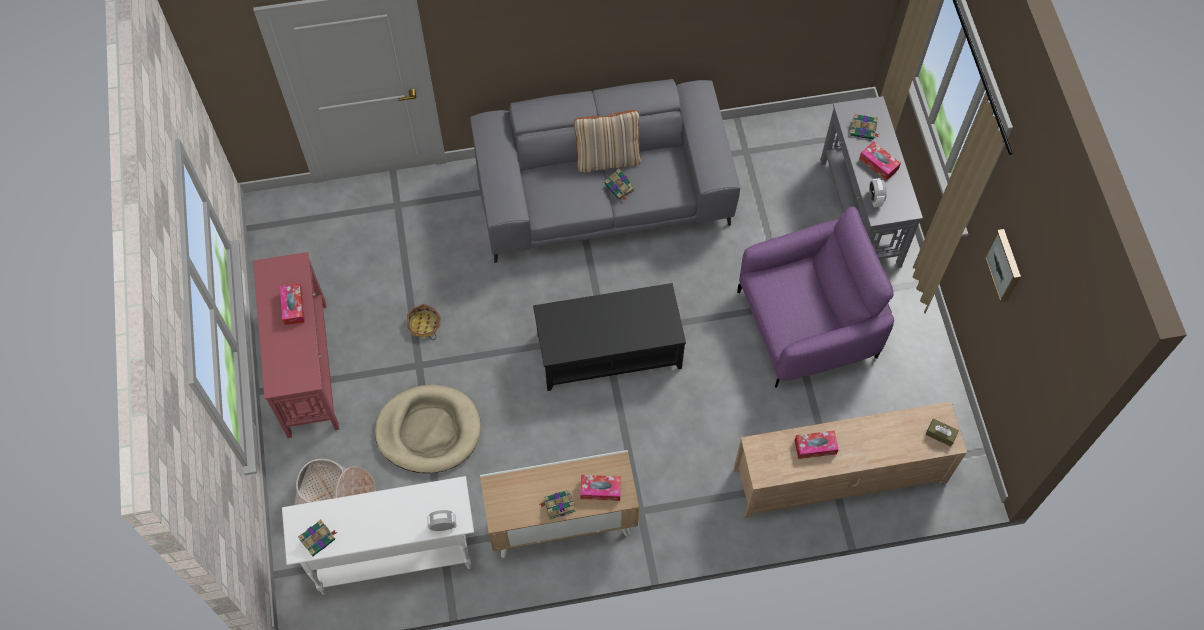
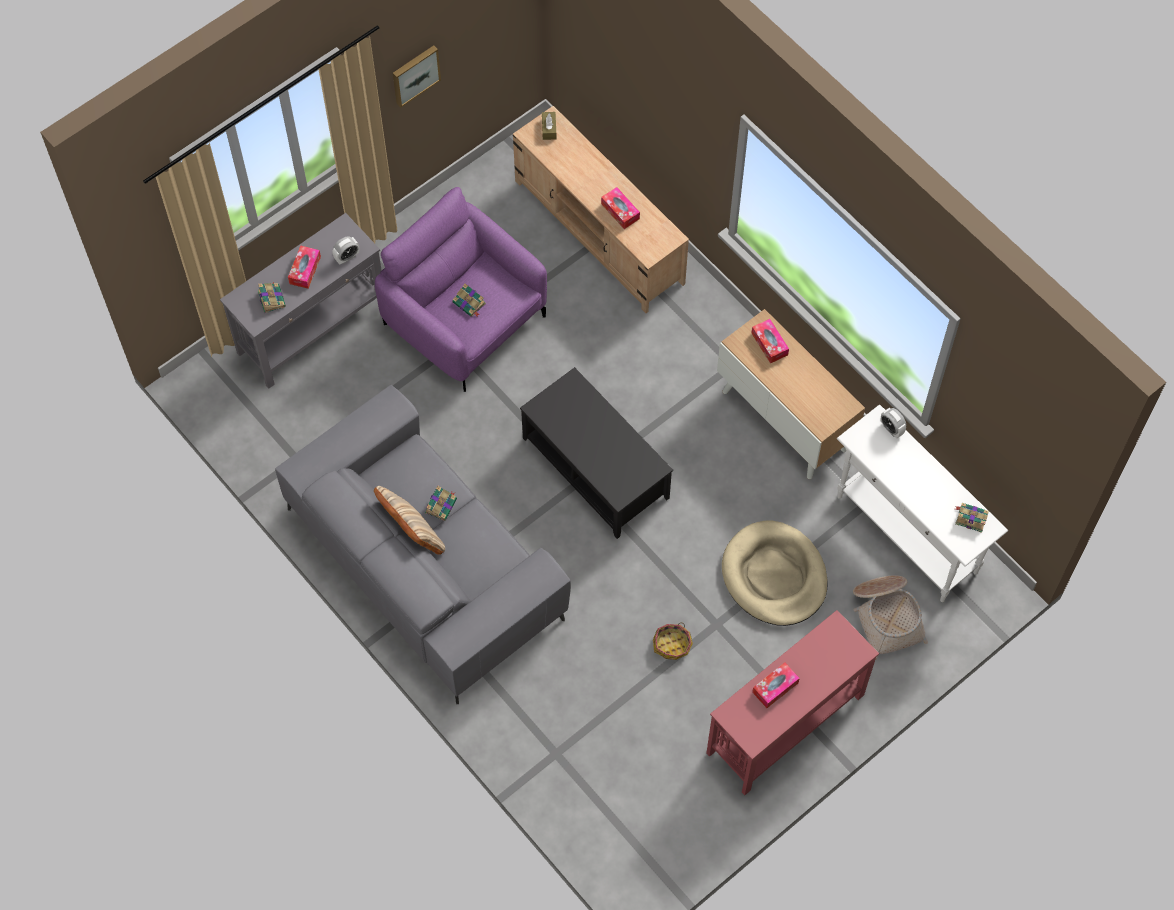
camera: 120 degrees left, 0 degrees up
book [540,490,576,520] -> book moved to [452,283,486,317]

